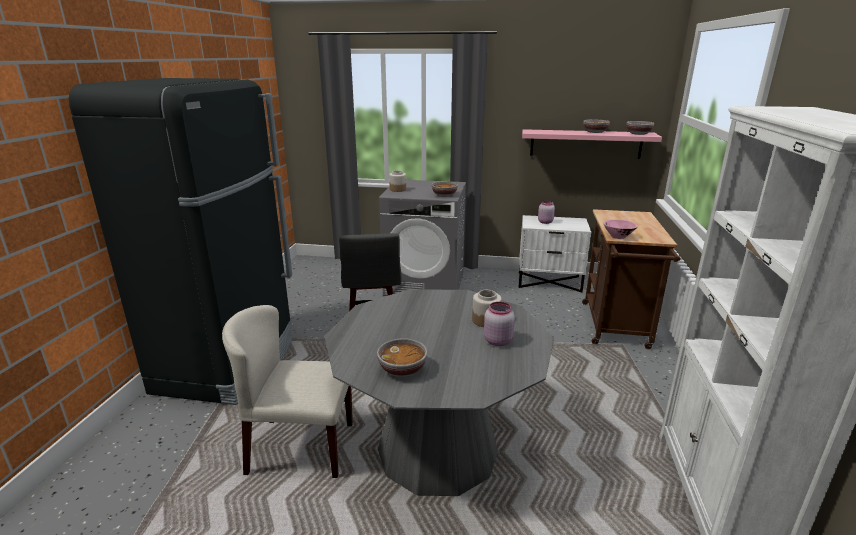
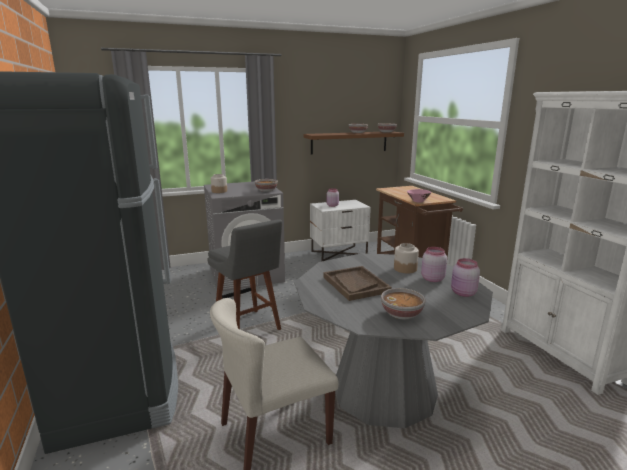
camera: 30 degrees left, 5 degrees down
pink shelf [522,129,662,159] -> brown shelf [304,131,404,155]
none -> brown tray [323,266,392,301]
none -> pink jar [451,258,480,297]

